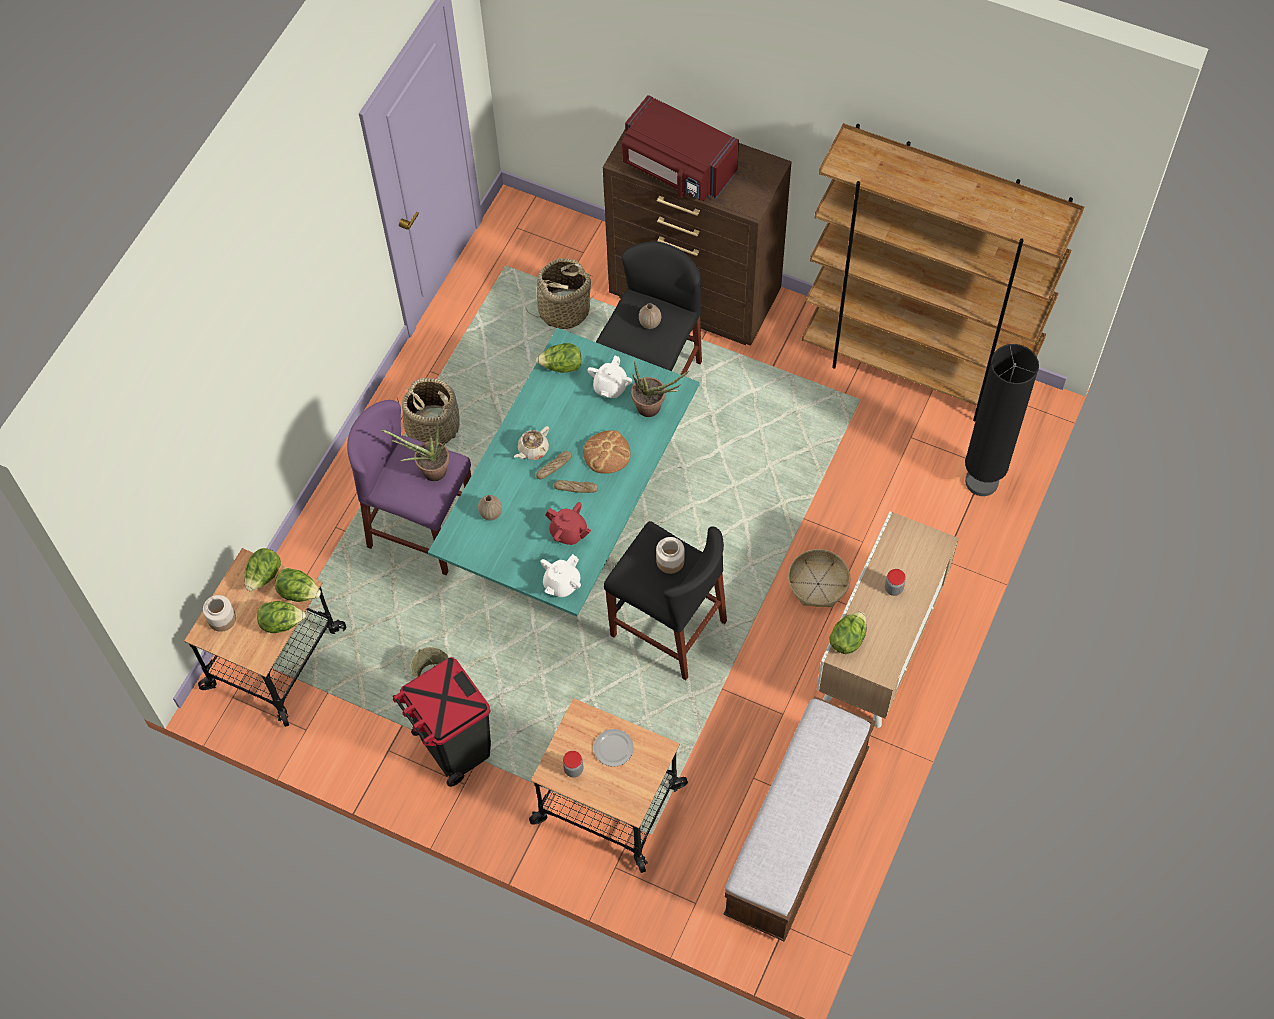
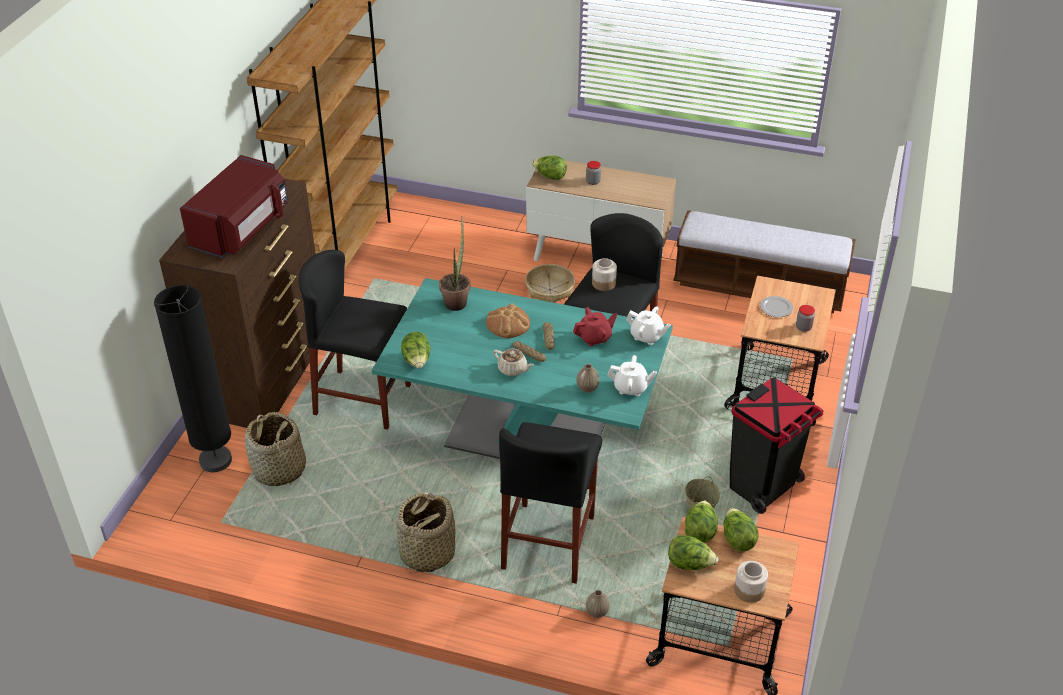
camera: 100 degrees left, 20 degrees down
purple stool [347,400,471,575] -> black stool [499,422,602,584]
potted plant [381,422,450,481] -> none
red teapot [545,502,591,545] -> red teapot turned 45 degrees clockwise [573,307,617,346]
white teapot [587,356,632,398] -> white teapot moved to [607,355,657,396]
vase [639,303,661,329] -> vase moved to [586,590,610,618]
lettuce [829,611,866,654] -> lettuce moved to [532,156,567,180]
black floor lamp [965,344,1039,496] -> black floor lamp moved to [154,285,232,472]

